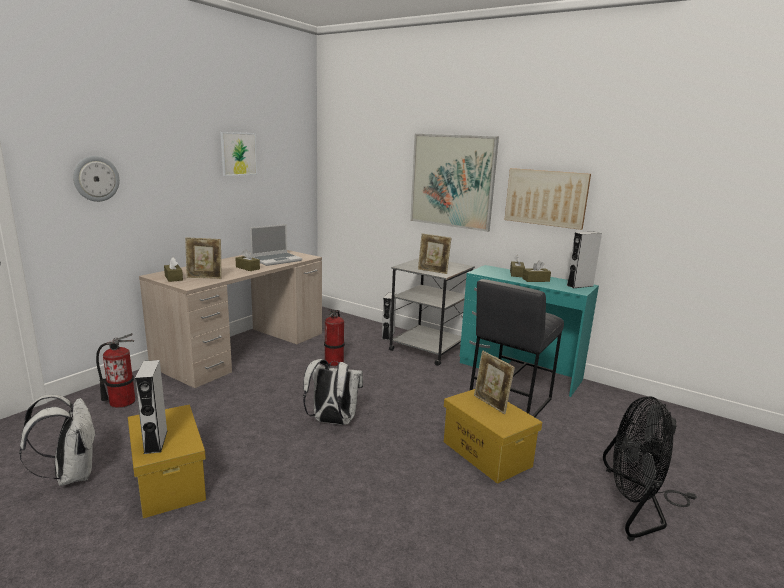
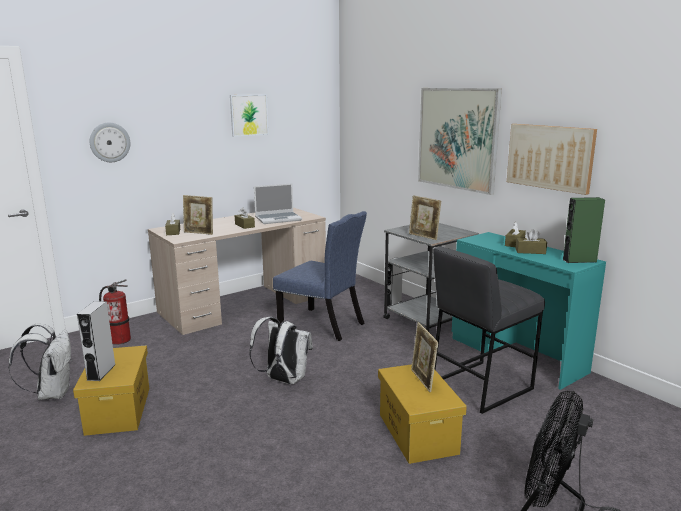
camera: 20 degrees right, 0 degrees up
fire extinguisher [324,309,345,366] -> blue chair [273,211,367,341]
grey speaker [566,232,602,288] -> green speaker [562,197,605,263]

